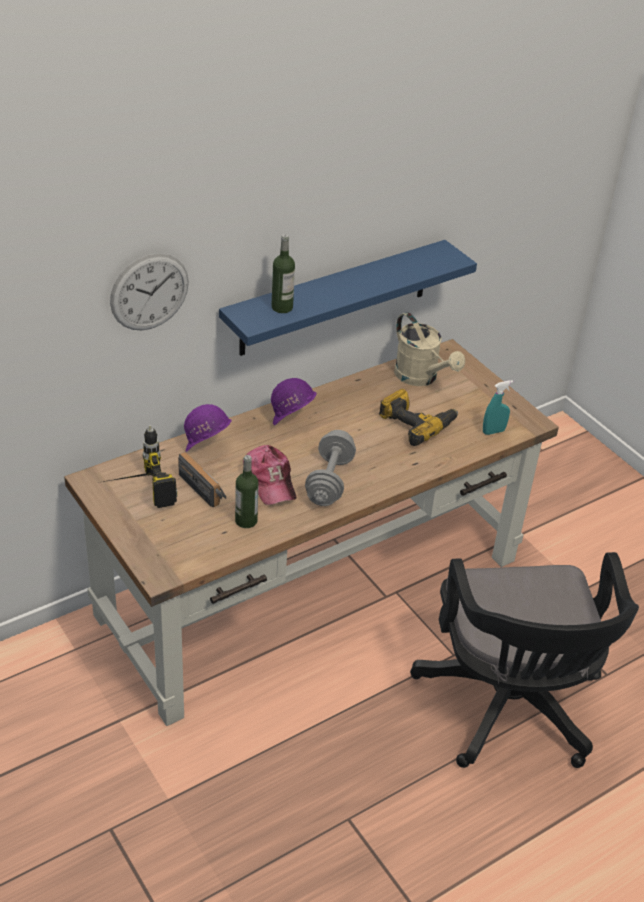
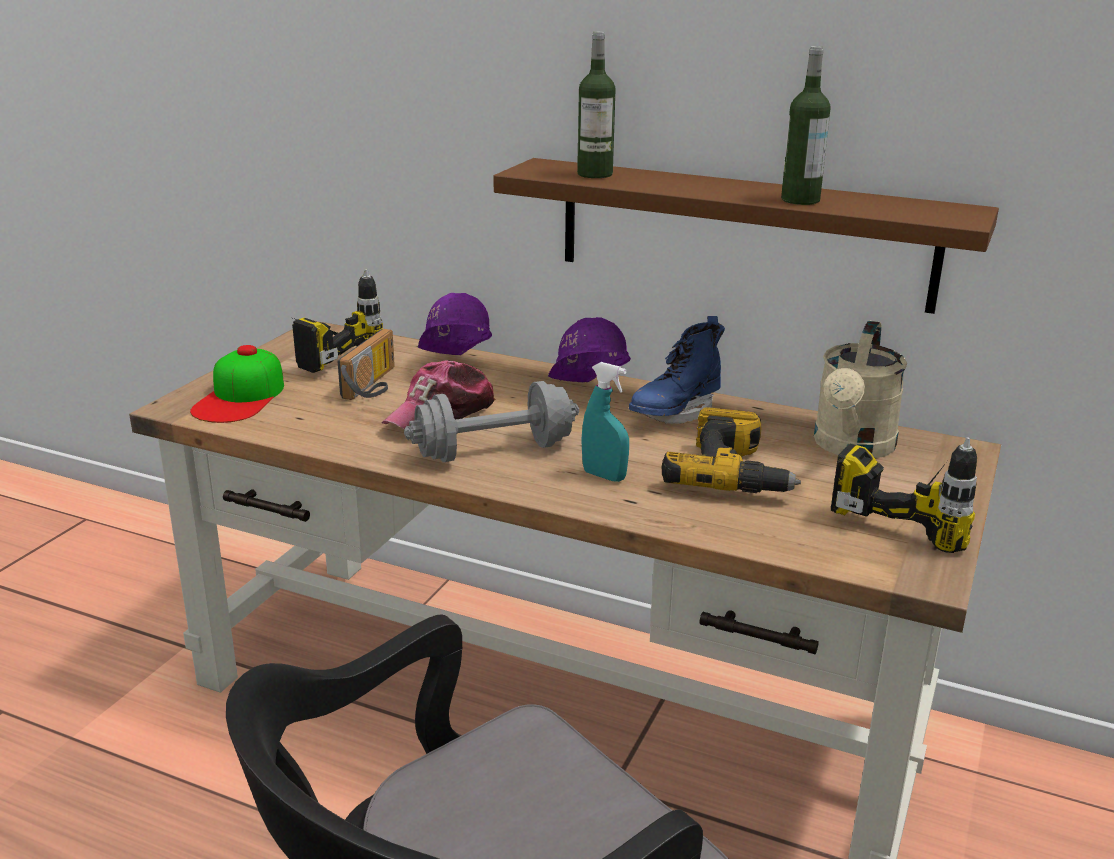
camera: 60 degrees right, 15 degrees down
wall clock [110,253,189,330] -> none
blue shelf [219,240,477,356] -> brown shelf [493,158,999,314]
bottle [235,455,259,528] -> bottle moved to [781,46,831,205]
turquoise spray bottle [483,380,513,435] -> turquoise spray bottle moved to [581,362,629,482]
none -> cap [190,345,284,423]
none -> blue boot [629,316,725,424]
none -> power drill [831,437,977,553]

